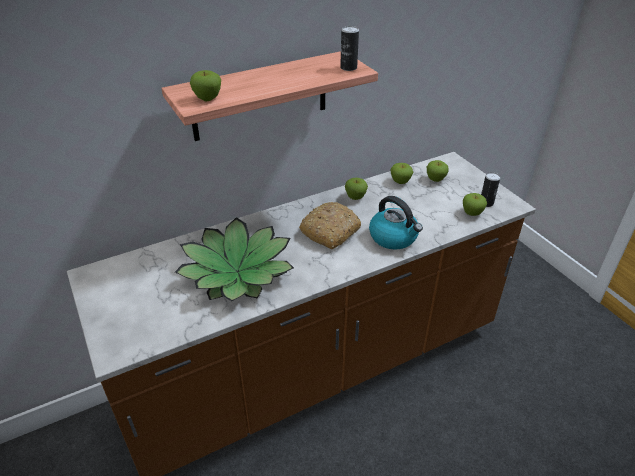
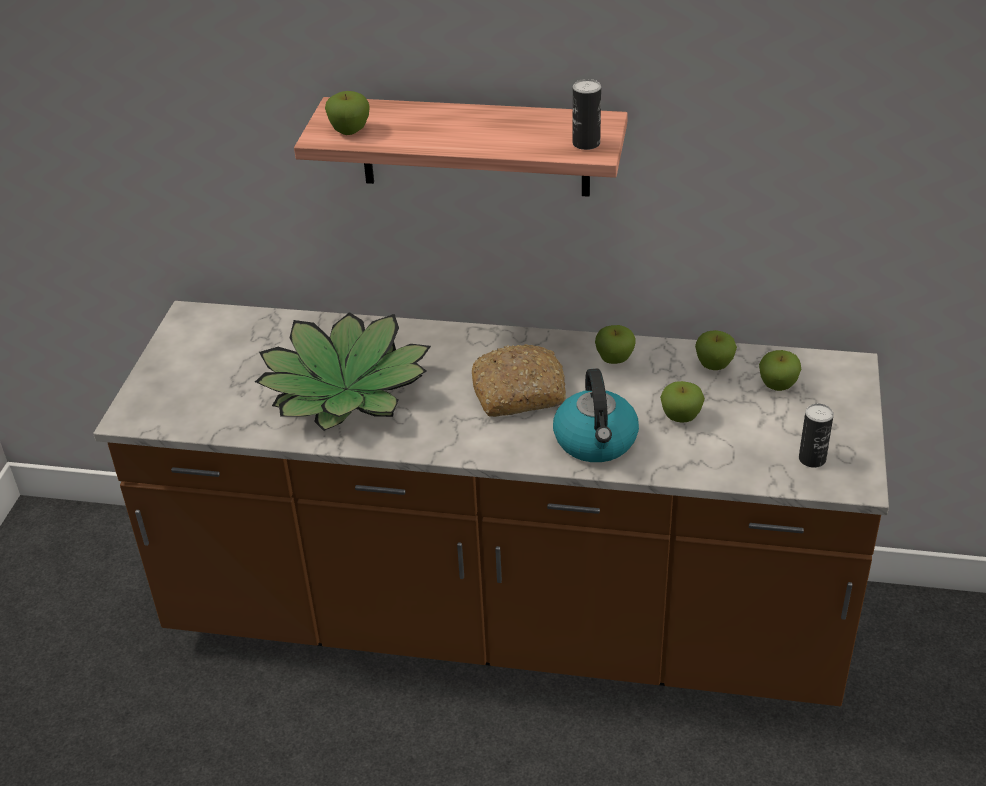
camera: 40 degrees right, 0 degrees up
apple [463,193,487,216] -> apple moved to [660,381,705,423]

